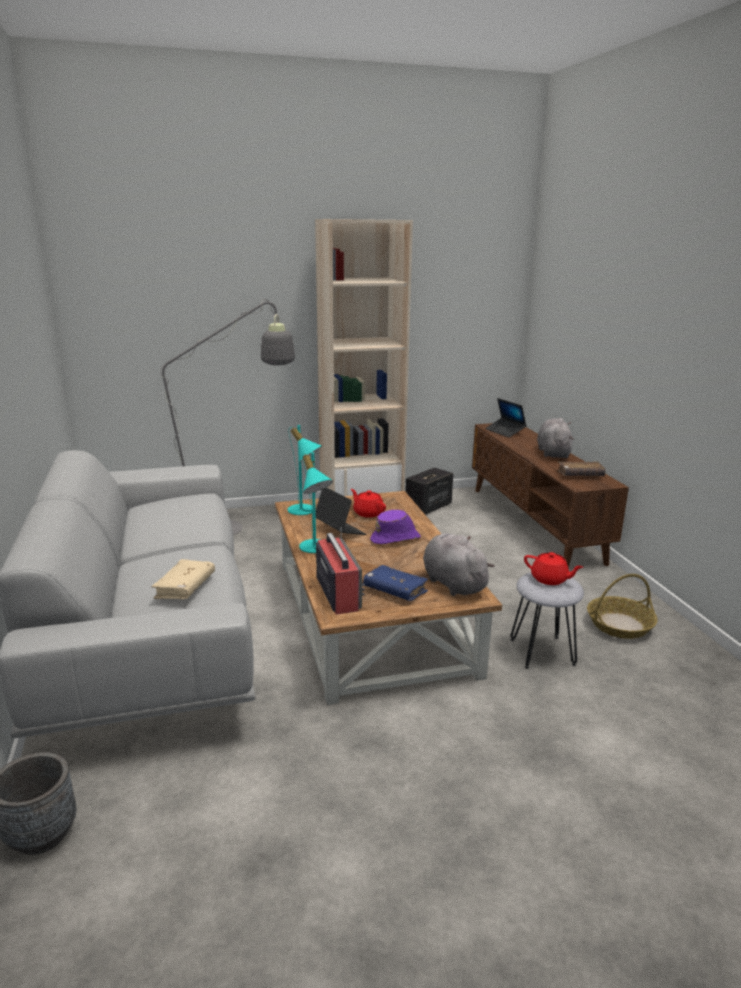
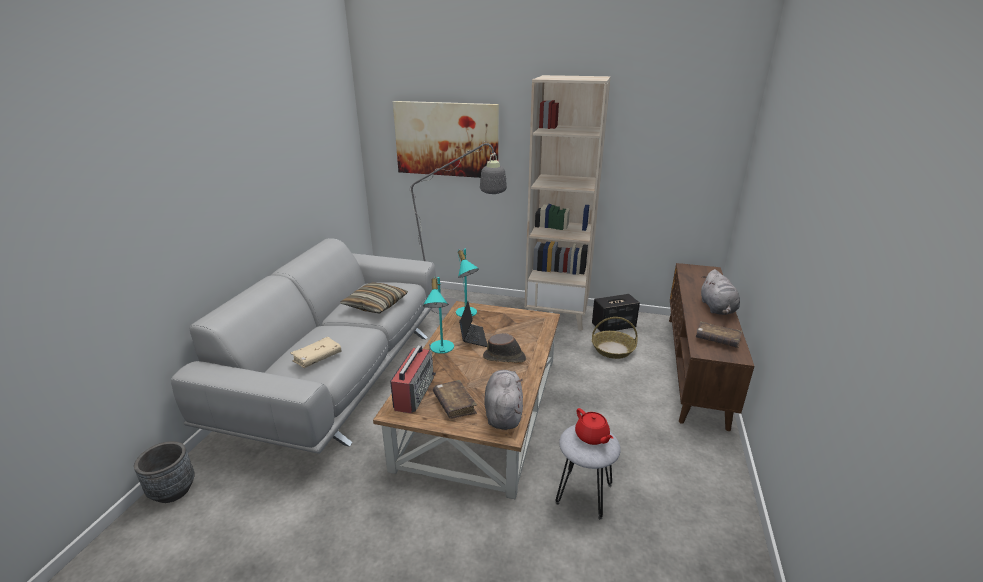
camera: 30 degrees right, 5 degrees up
red teapot [351,489,386,518] -> none
blue book [363,565,429,601] -> brown book [433,380,477,419]
purple hat [370,510,421,544] -> brown hat [483,333,526,363]
laptop [485,398,527,437] -> none
grey plush toy [537,418,574,458] -> grey plush toy turned 150 degrees clockwise [701,269,740,315]
basket [587,574,658,639] -> basket moved to [592,317,638,359]
none -> pillow [340,282,408,314]
none -> picture [393,101,499,178]

